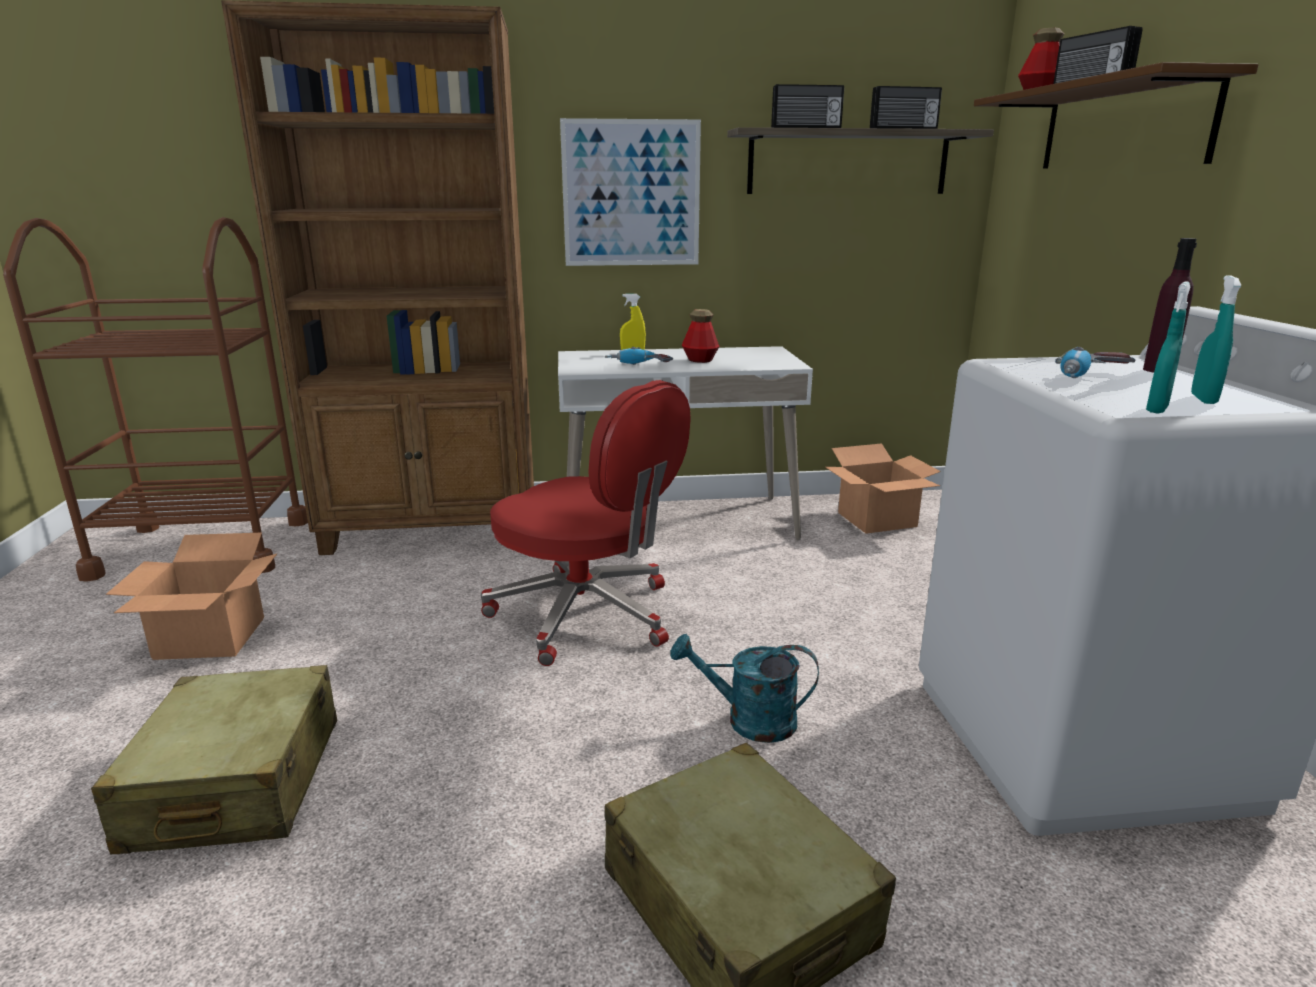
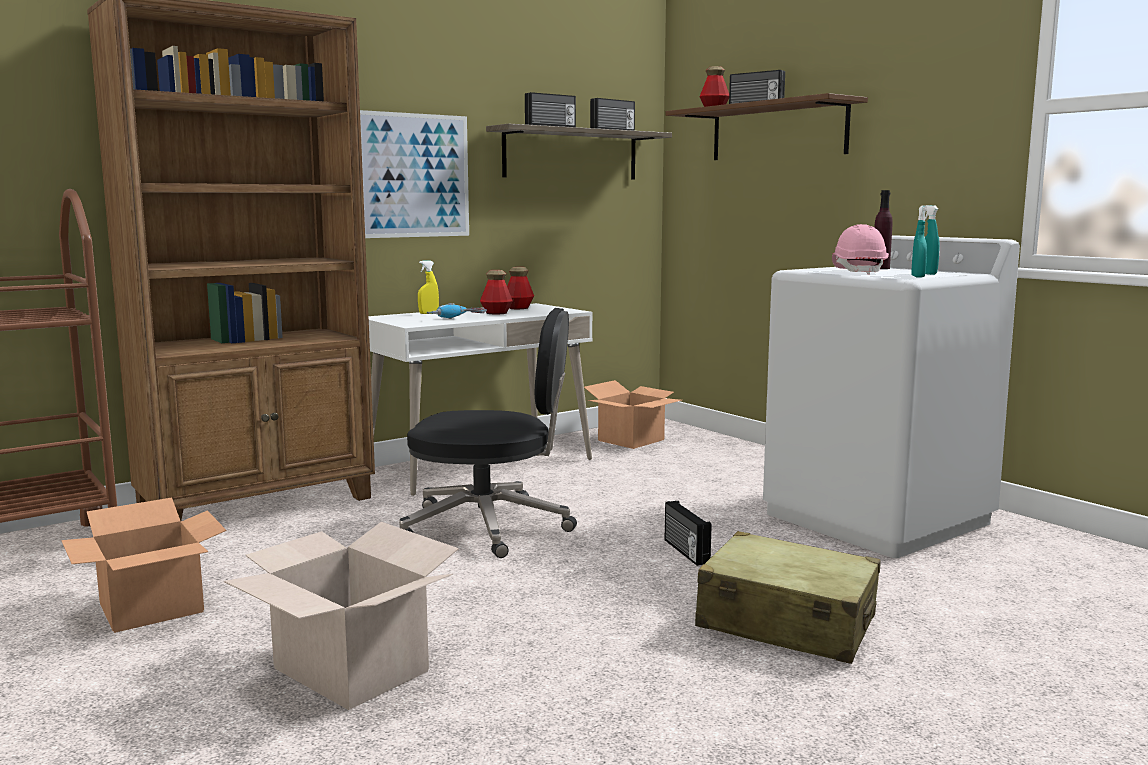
camera: 30 degrees left, 10 degrees down
beige suitcase [91,665,337,854] -> cardboard box [224,522,459,710]
red office chair [481,380,691,666] -> black office chair [399,308,577,558]
turquoise watering can [670,634,819,743] -> radio [665,501,711,566]
power drill [1055,347,1135,378] -> pink hard hat [832,224,889,275]
none -> bottle [507,267,534,309]

